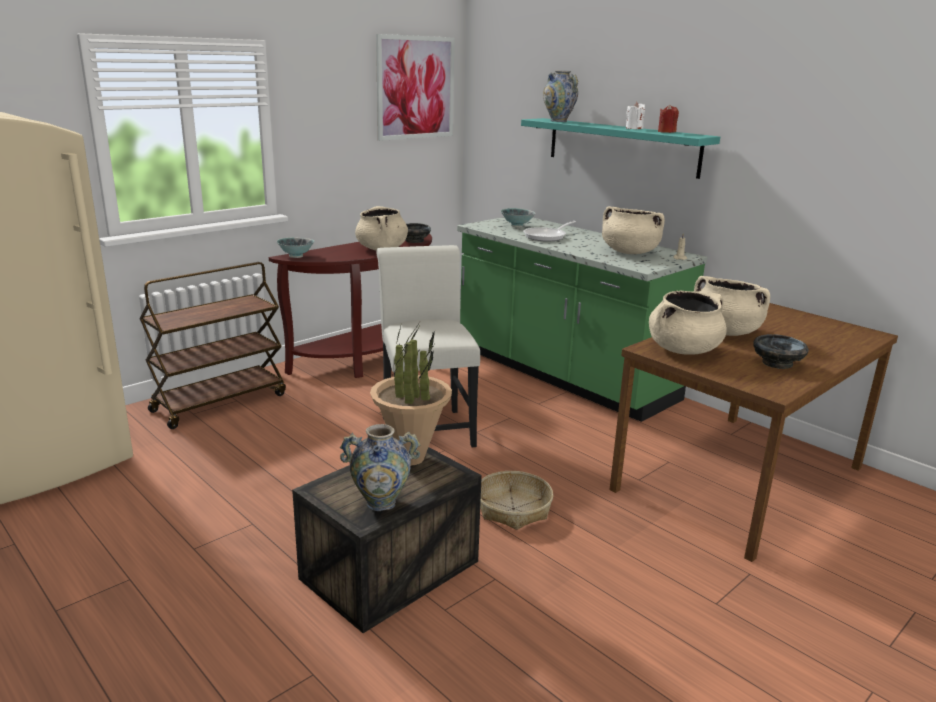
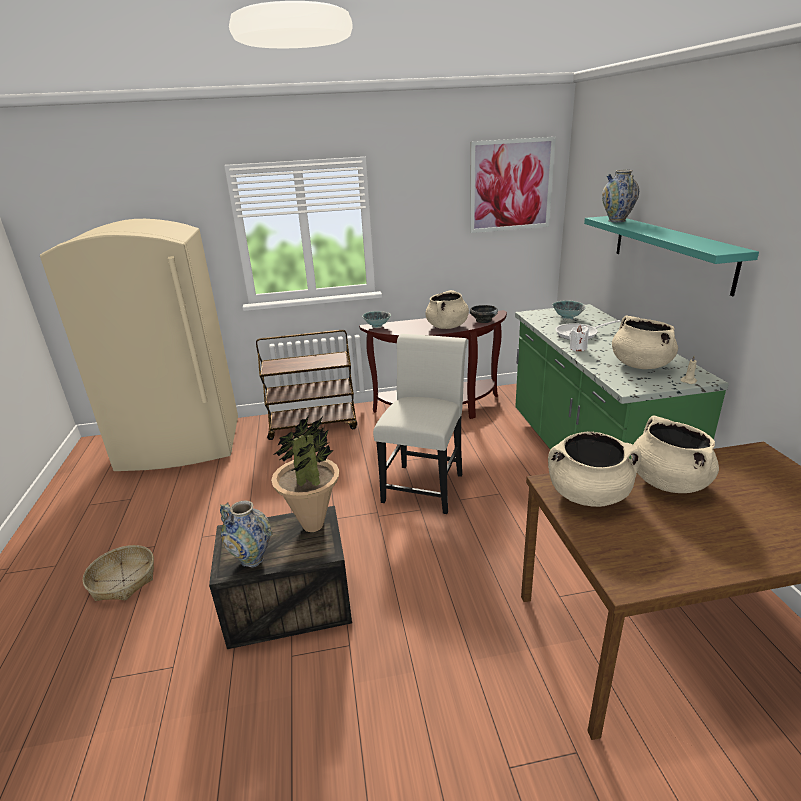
camera: 35 degrees right, 5 degrees up
basket [480,471,553,530] -> basket moved to [83,545,154,601]
white candle [626,102,645,129] -> white candle moved to [569,325,589,351]
red candle [658,104,679,133] -> none
black bowl [753,334,809,369] -> none

